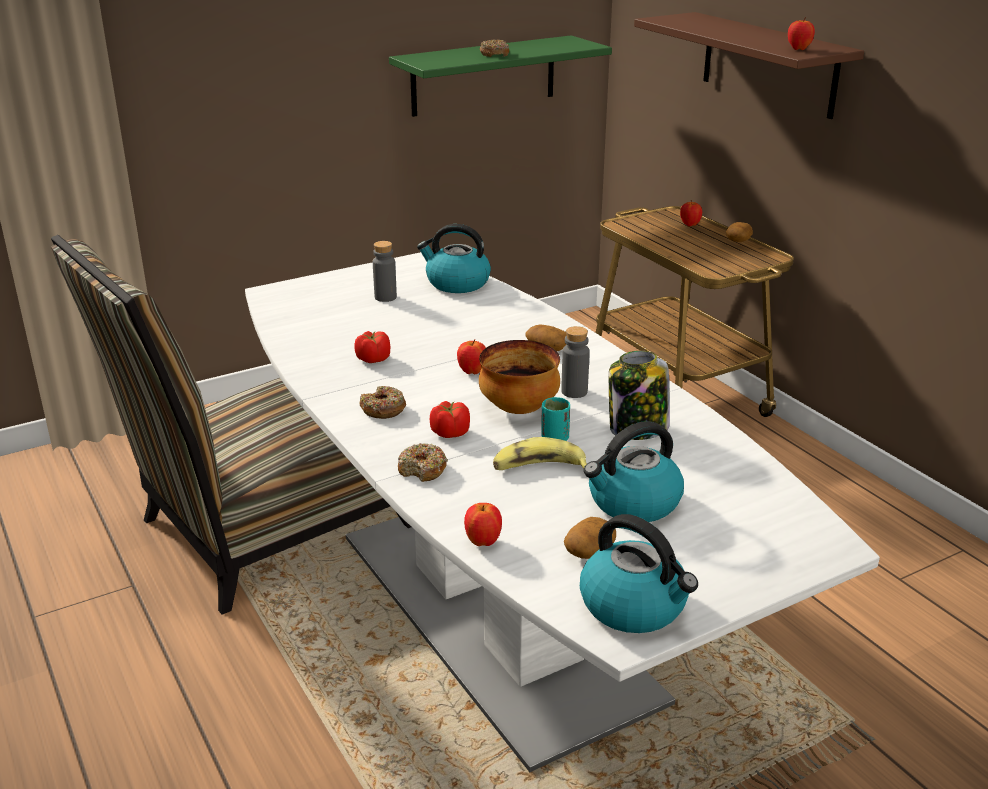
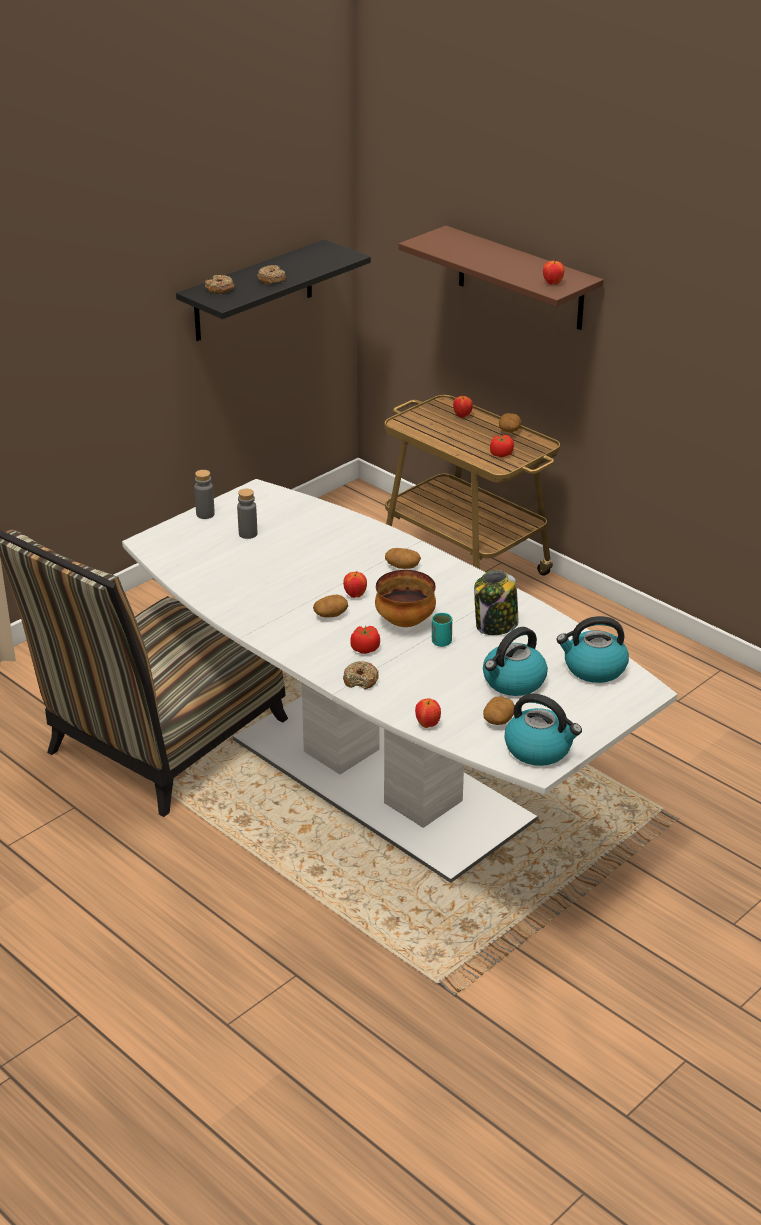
camera: 15 degrees left, 5 degrees up
tomato [354,331,390,363] -> tomato moved to [490,435,514,457]
donut [359,386,406,419] -> donut moved to [205,275,235,294]
green shelf [389,36,612,117] -> black shelf [176,240,371,341]
kettle [417,224,491,293] -> kettle moved to [556,616,629,683]
banana [493,437,587,470] -> none
grey bottle [561,326,590,398] -> grey bottle moved to [194,470,215,519]
none -> potato [313,594,348,618]

